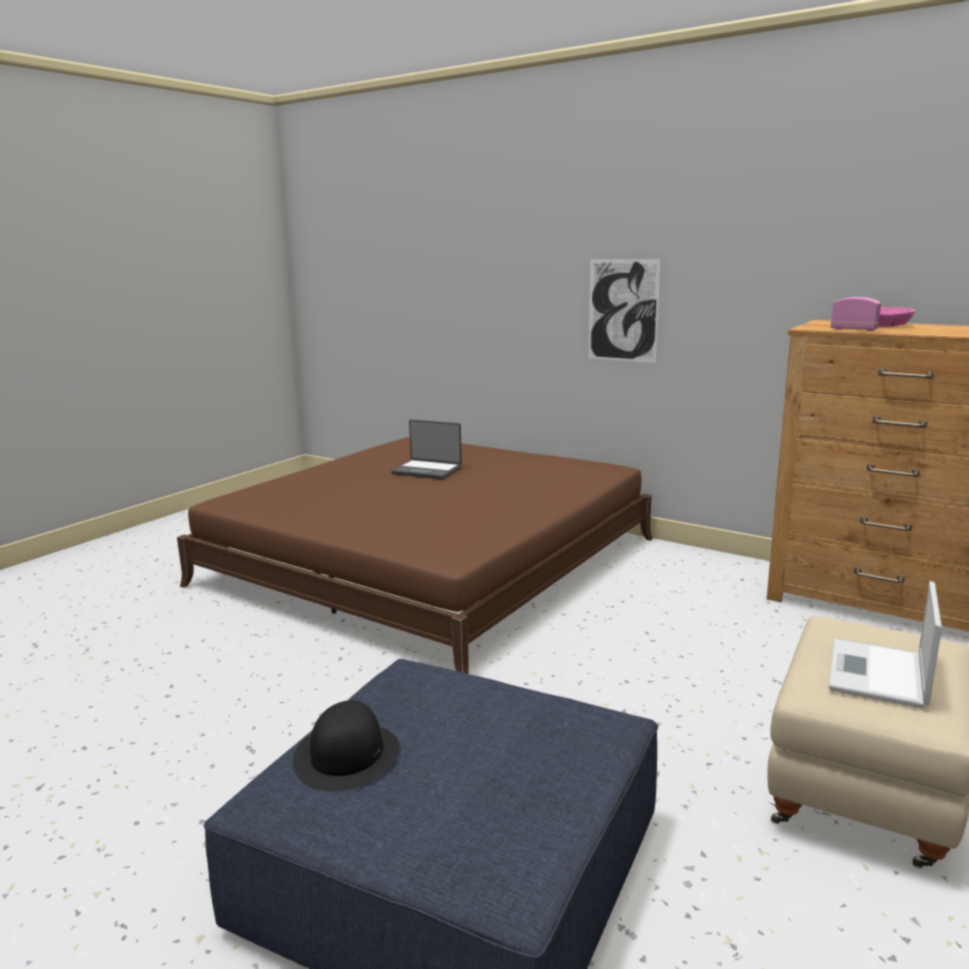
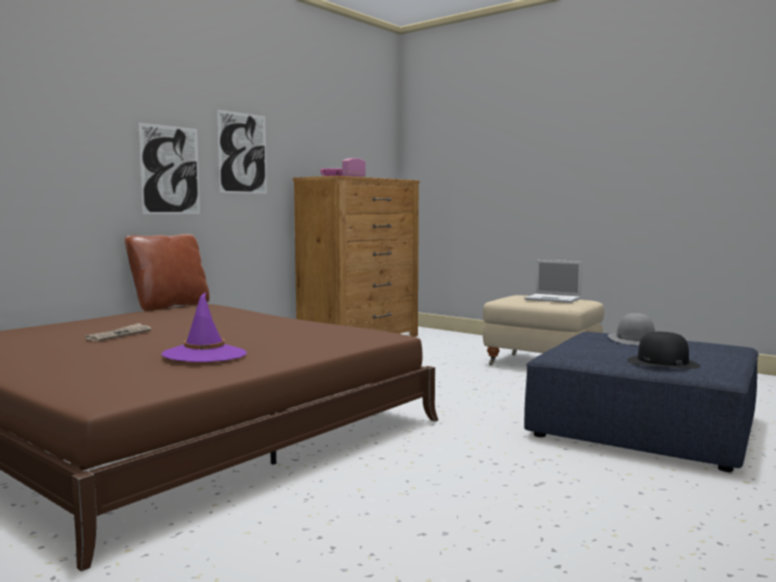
camera: 85 degrees left, 10 degrees down
laptop [391,420,462,479] -> newspaper [85,323,151,341]
none -> brown pillow [125,234,210,311]
none -> purple hat [162,292,247,362]
none -> picture [217,110,267,194]
none -> grey hat [608,313,655,345]

